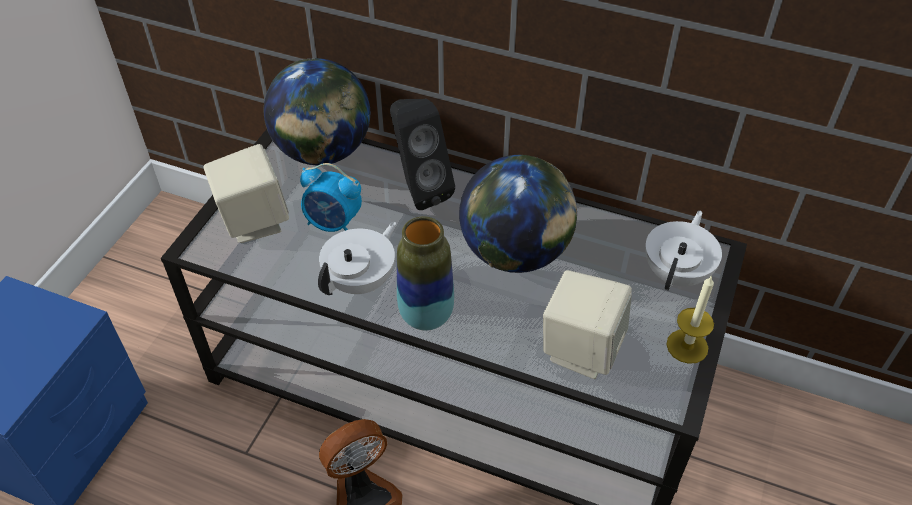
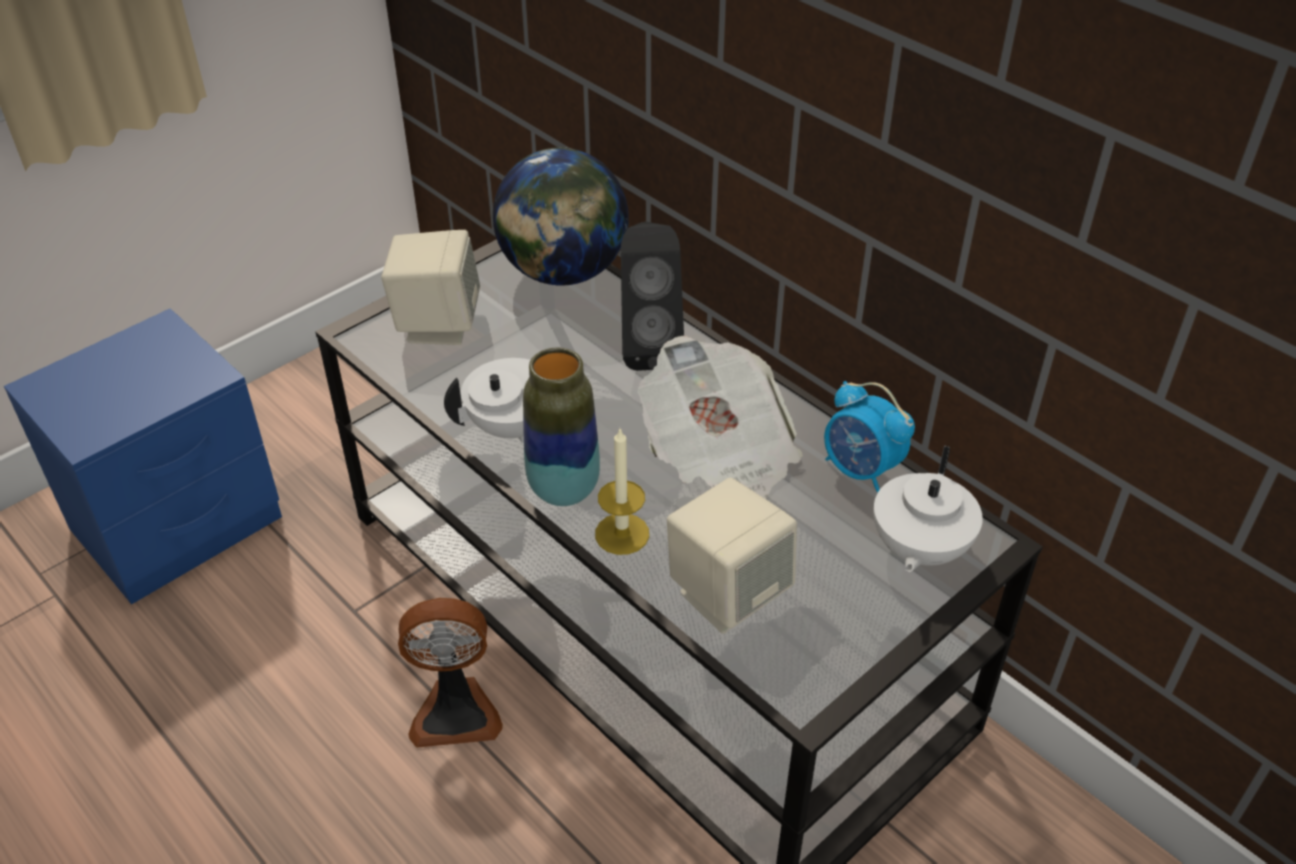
camera: 25 degrees right, 5 degrees down
alarm clock [300,163,362,232] -> alarm clock moved to [824,381,915,492]
globe [459,155,577,273] -> newspaper [638,335,803,499]
white teapot [645,211,722,291] -> white teapot turned 150 degrees clockwise [873,446,983,572]
candle [666,275,714,364] -> candle moved to [595,429,649,555]

